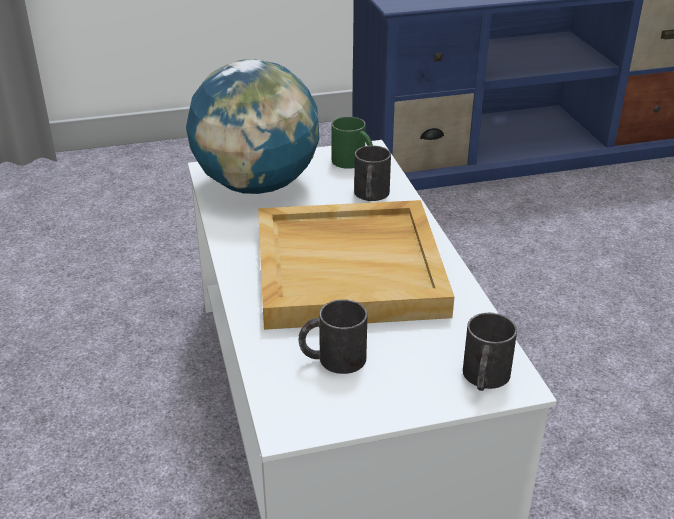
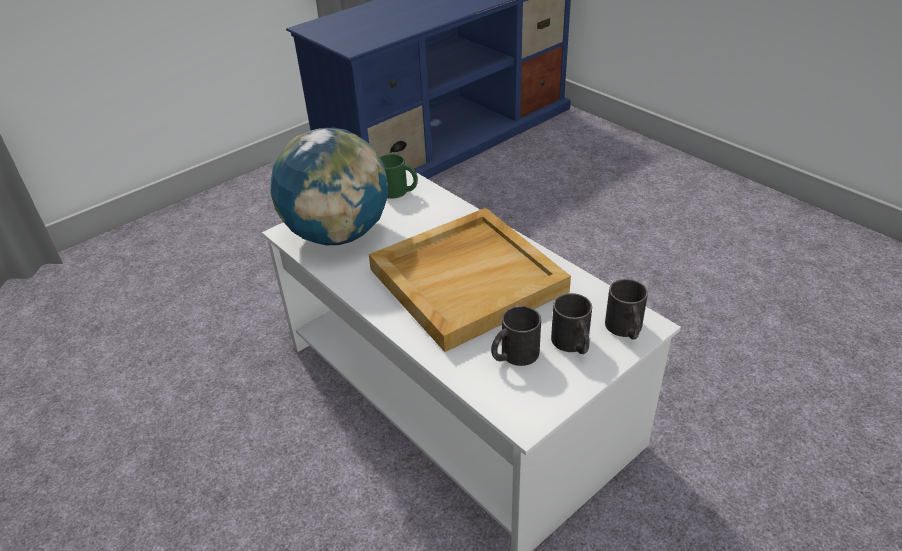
camera: 25 degrees left, 5 degrees up
black mug [354,145,391,201] -> black mug moved to [551,293,592,354]

